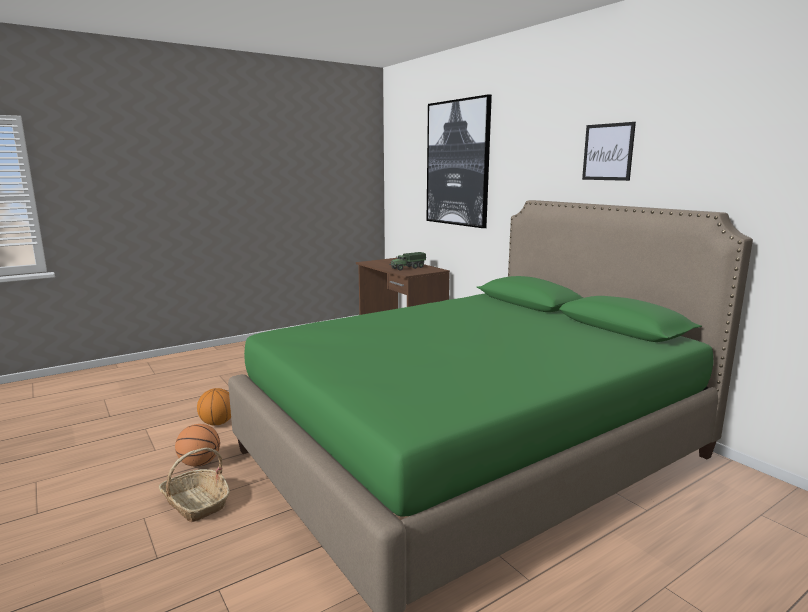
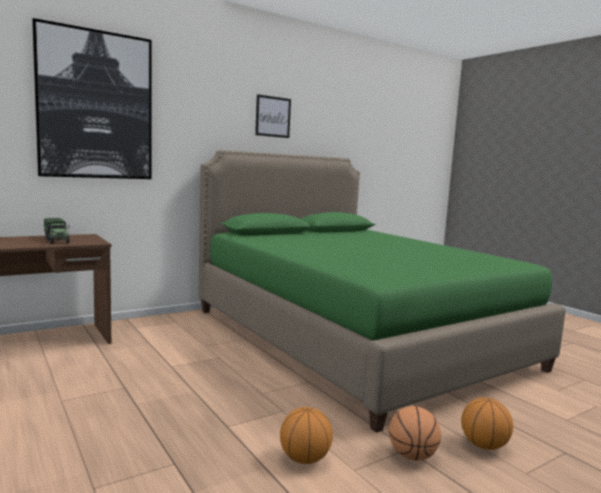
camera: 90 degrees left, 5 degrees down
basket [159,448,230,522] -> basketball [461,397,513,450]

